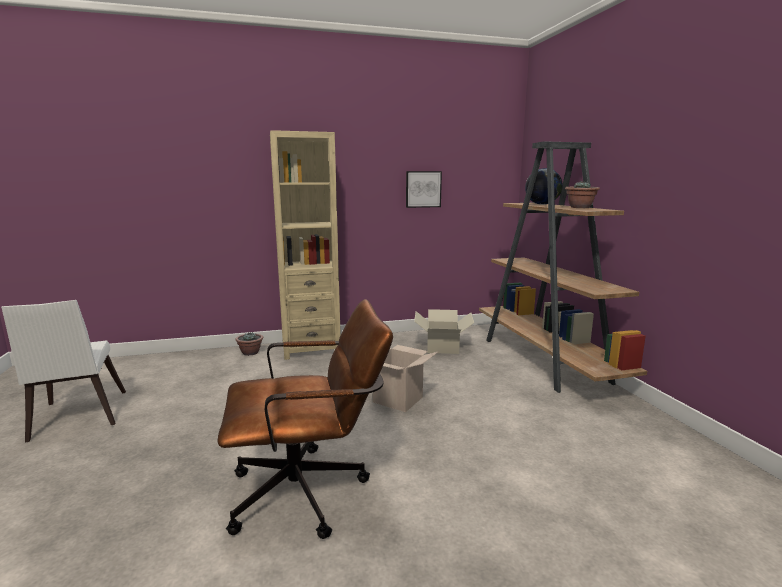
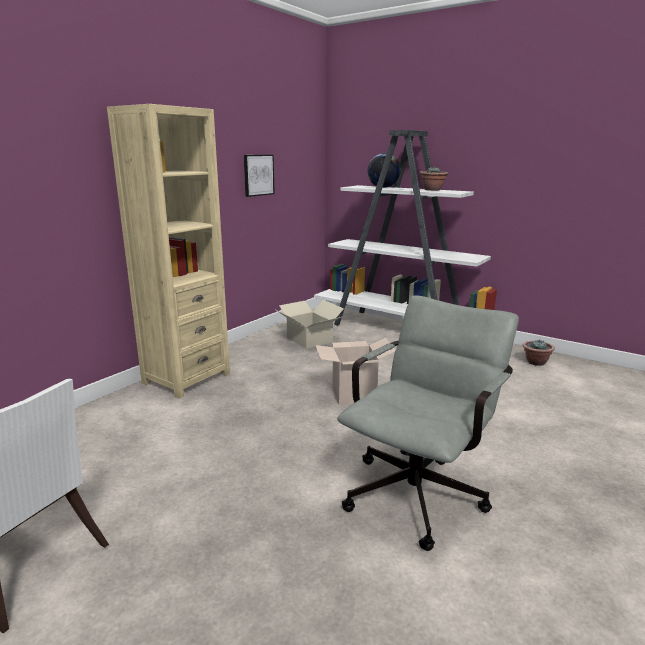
camera: 40 degrees left, 5 degrees up
brown office chair [218,299,393,539] -> grey office chair [337,295,519,551]
potted plant [235,333,263,356] -> potted plant moved to [523,339,555,366]
brown bookcase [479,141,647,393] -> white bookcase [314,130,497,325]

